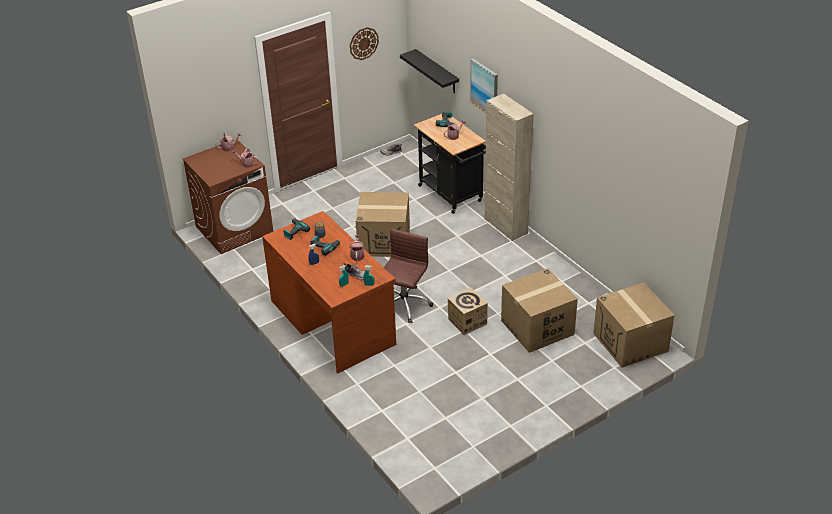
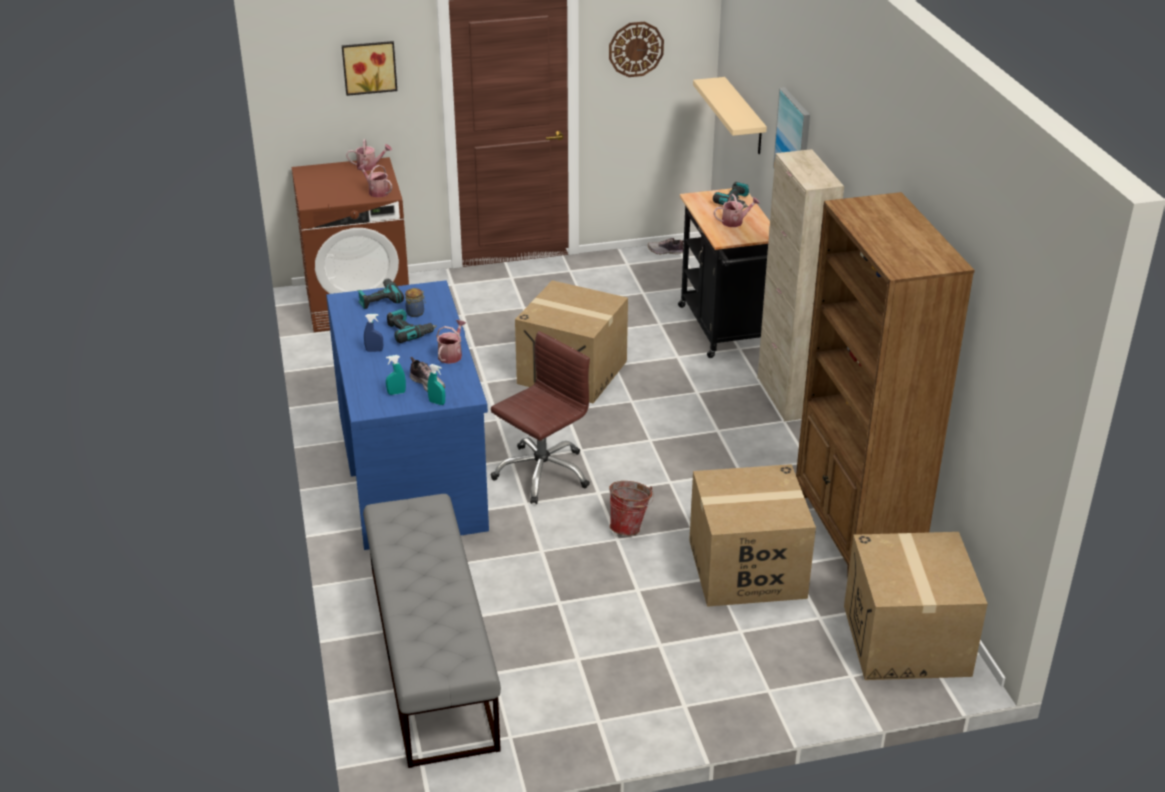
camera: 20 degrees right, 5 degrees down
brown desk [262,211,396,374] -> blue desk [326,280,489,550]
black shelf [400,49,459,94] -> beige shelf [693,77,767,154]
cardboard box [448,288,488,335] -> bucket [609,481,654,536]
none -> picture [342,41,397,96]
none -> grey bench [363,494,501,768]
none -> brown bookcase [796,192,975,577]

